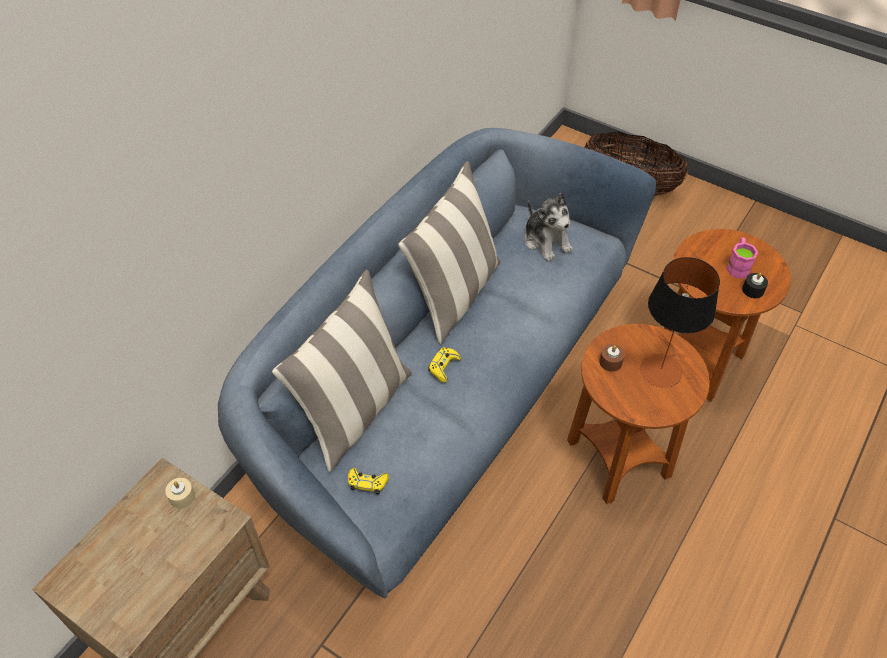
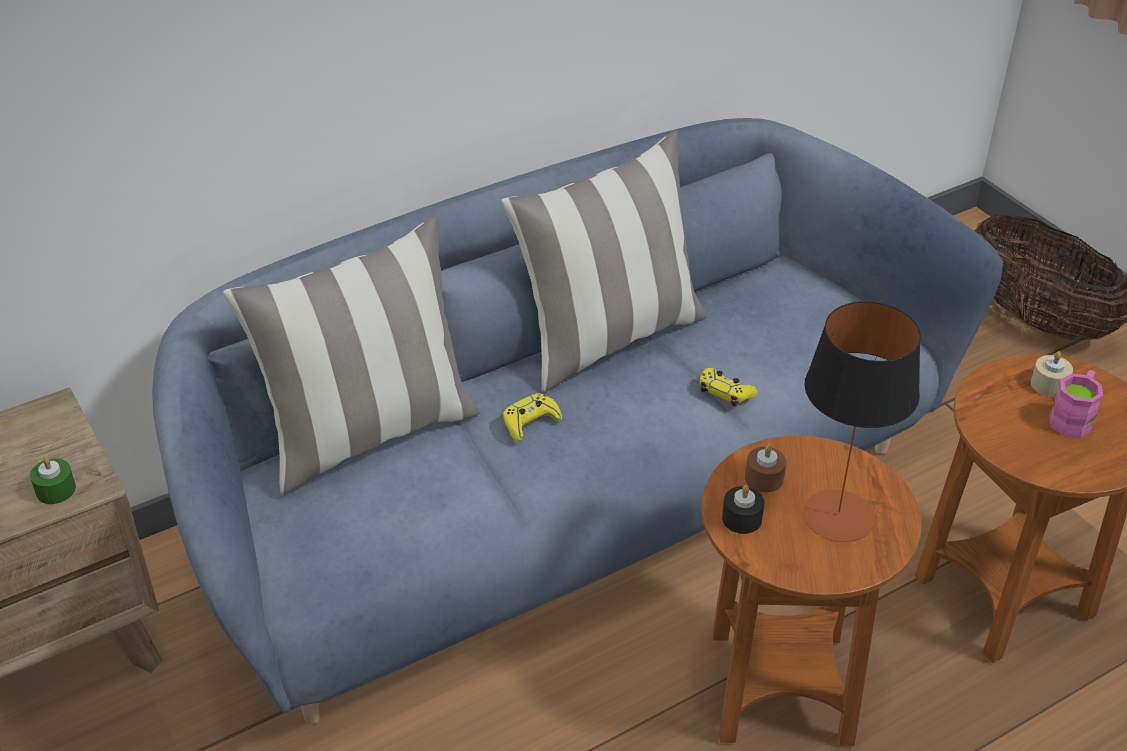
camera: 25 degrees right, 10 degrees down
beige candle [165,478,195,509] -> beige candle moved to [1031,351,1073,397]
yellow game controller [348,468,389,494] -> yellow game controller moved to [700,368,757,407]
plush toy [524,193,573,262] -> none
black candle [742,273,768,298] -> black candle moved to [722,485,764,534]
none -> green candle [30,456,76,504]

